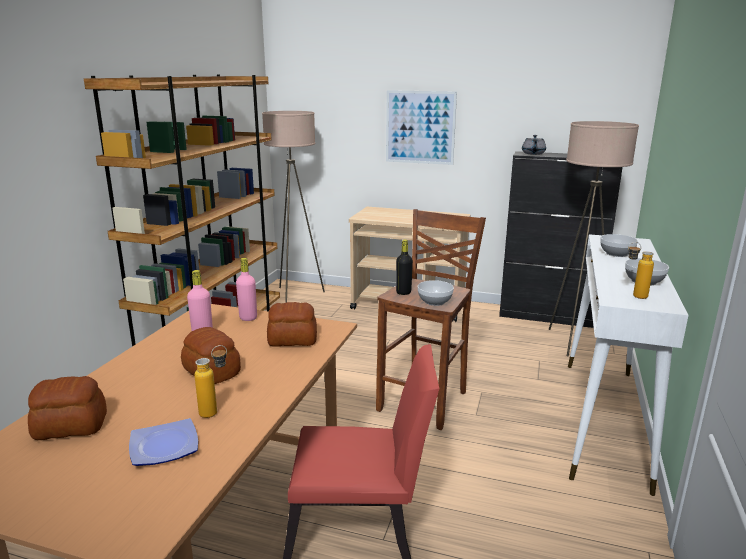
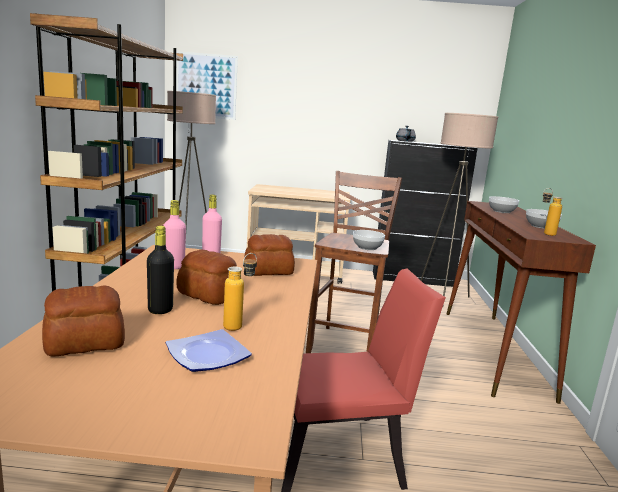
camera: 15 degrees left, 5 degrees down
picture [386,90,457,165] -> picture moved to [176,51,238,120]
black bottle [396,240,413,295] -> black bottle moved to [147,226,174,314]
white console table [568,234,689,496] -> brown console table [447,201,596,404]

